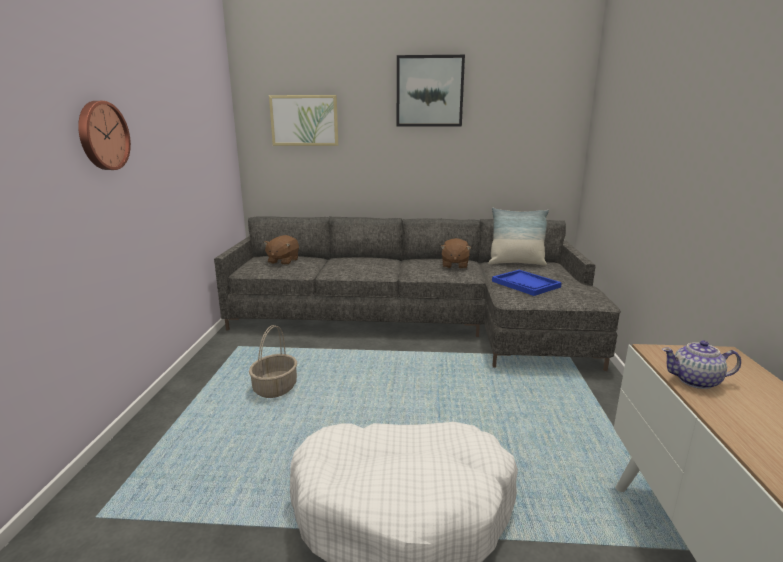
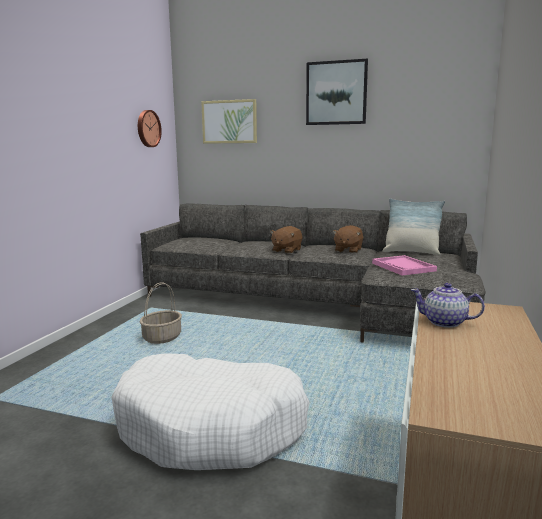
camera: 15 degrees right, 5 degrees down
wall clock [78,101,131,170] -> wall clock moved to [138,110,162,147]
brown plush toy [264,235,299,265] -> brown plush toy moved to [270,226,302,254]
blue tray [492,270,562,296] -> pink tray [372,255,437,276]

